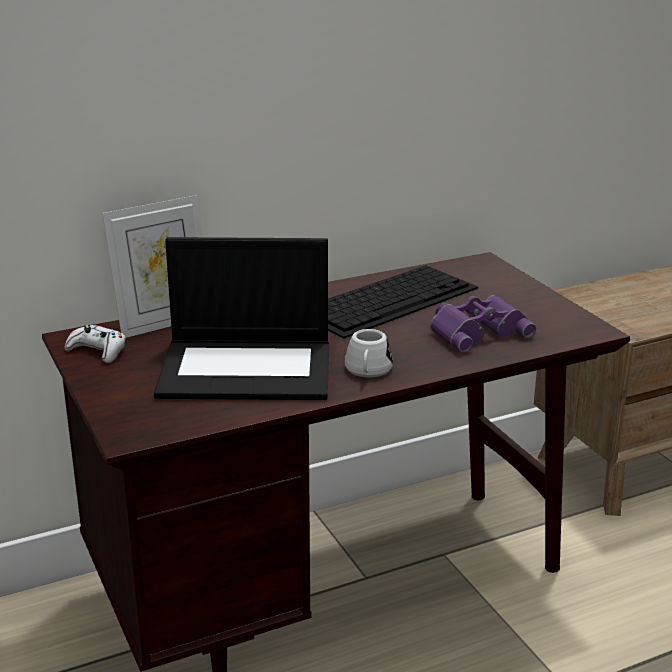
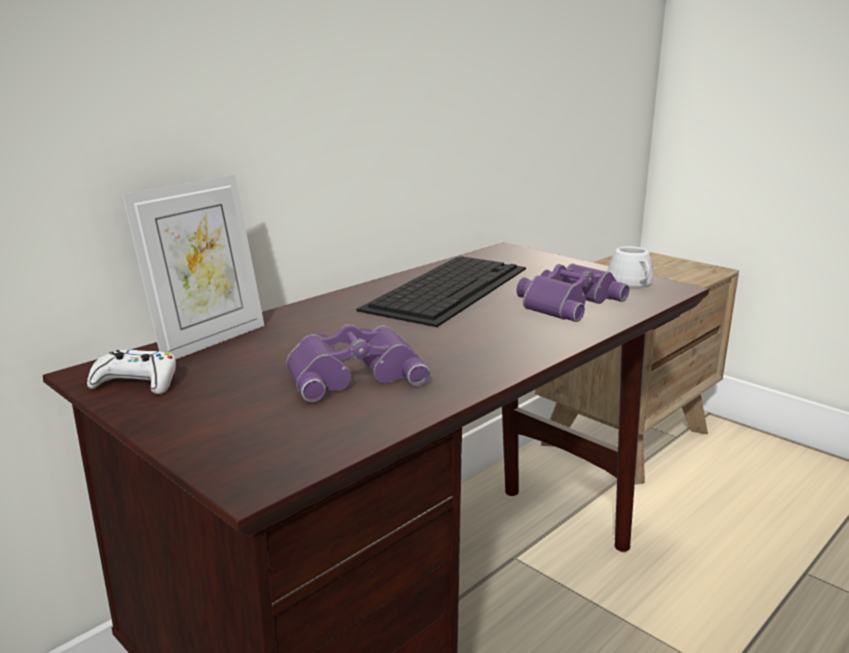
camera: 20 degrees left, 5 degrees down
laptop [154,237,329,400] -> purple binoculars [286,324,430,402]
white mug [345,329,393,377] -> white mug moved to [607,246,654,289]

